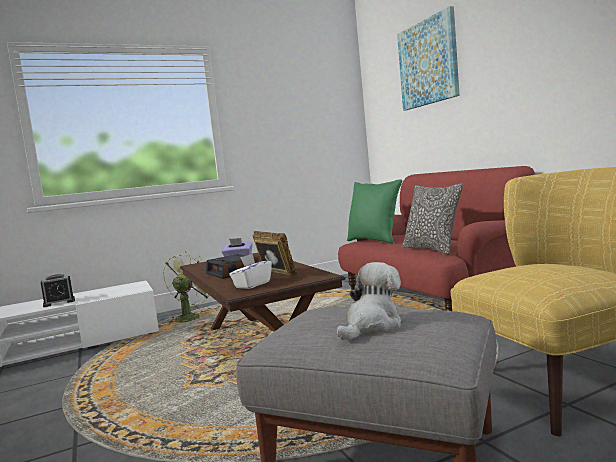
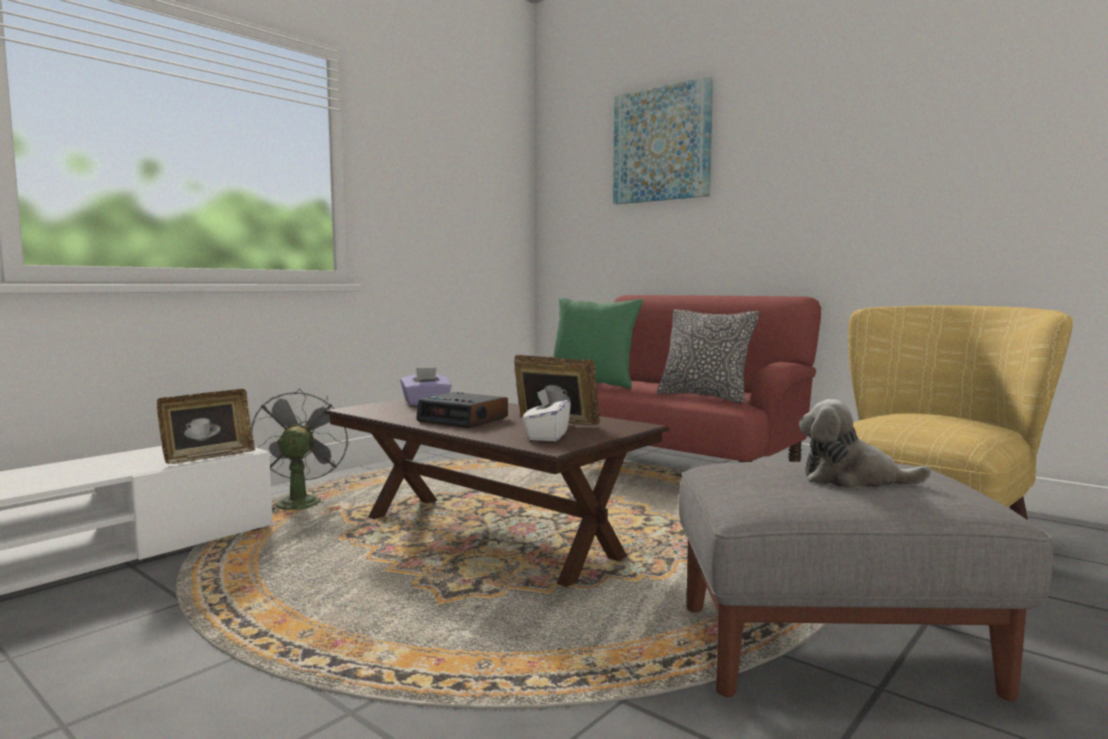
camera: 25 degrees left, 0 degrees up
alarm clock [41,274,75,307] -> none
green fan [163,252,210,324] -> grey fan [251,388,349,513]
plush toy [337,262,401,340] -> plush toy turned 90 degrees counterclockwise [799,399,931,488]
none -> picture frame [157,389,255,464]

